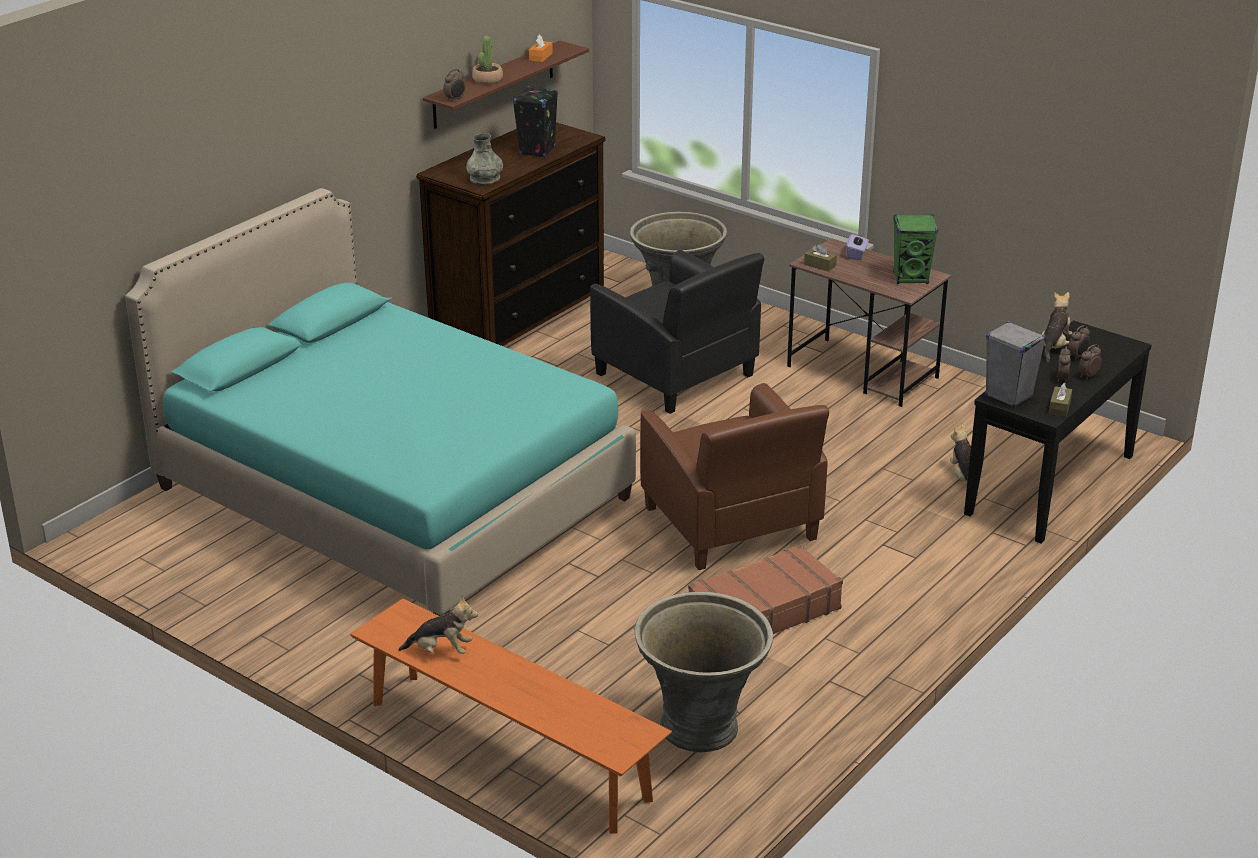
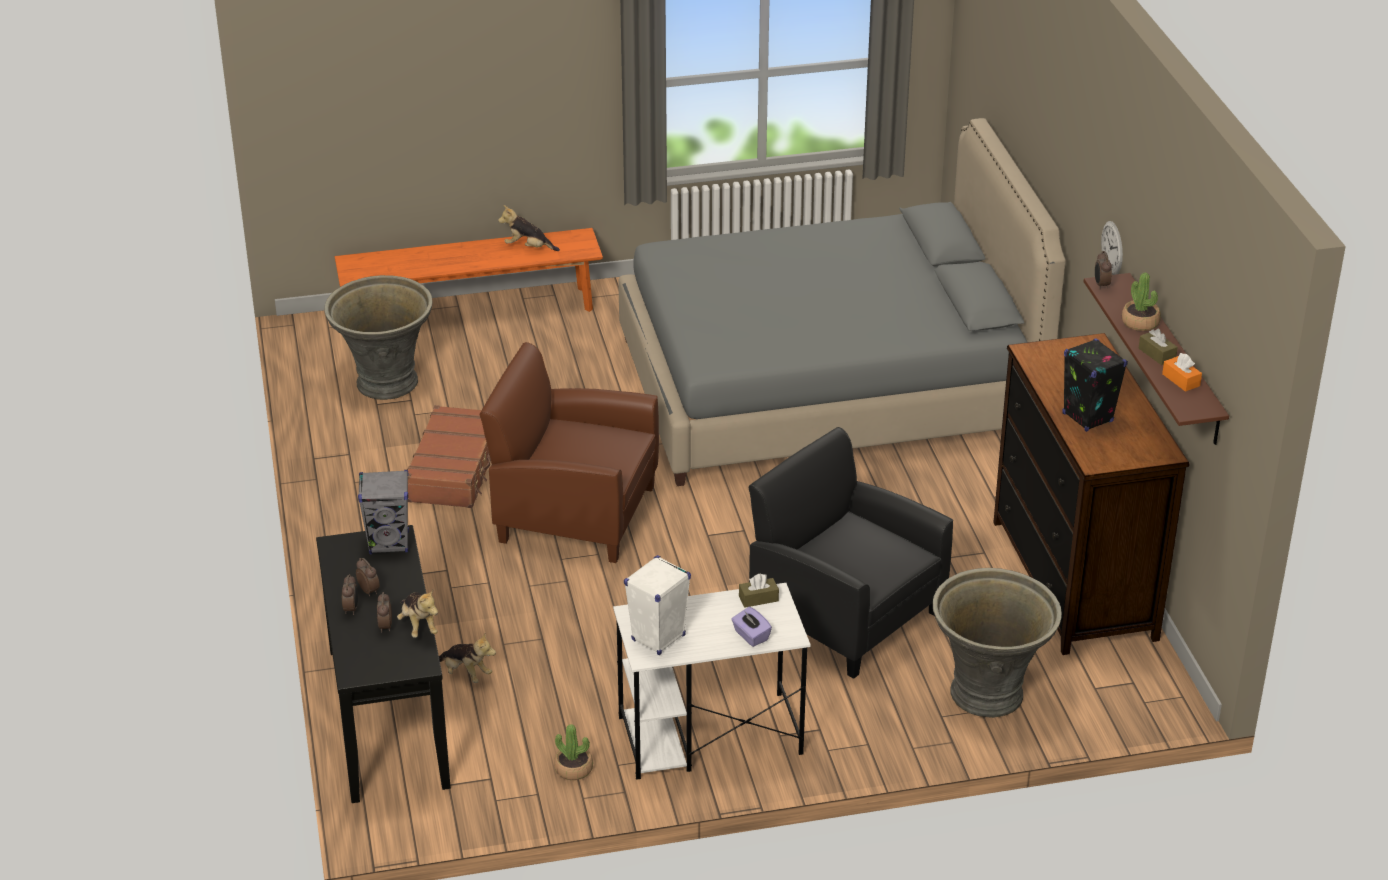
camera: 130 degrees right, 5 degrees up
turquoise bed [125,188,636,616] -> grey bed [618,118,1065,486]
plush toy [398,596,478,654] -> plush toy turned 60 degrees clockwise [498,205,560,251]
grey vase [466,133,503,185] -> none
black armchair [590,250,764,414] -> black armchair turned 45 degrees clockwise [749,427,953,679]
brown desk [787,238,951,407] -> white desk [613,583,811,780]
green speaker [893,215,938,284] -> white speaker [624,555,691,655]
brown tissue box [1049,383,1072,417] -> brown tissue box moved to [1138,329,1178,365]
none -> potted plant [554,724,593,780]
none -> wall clock [1101,221,1123,275]

